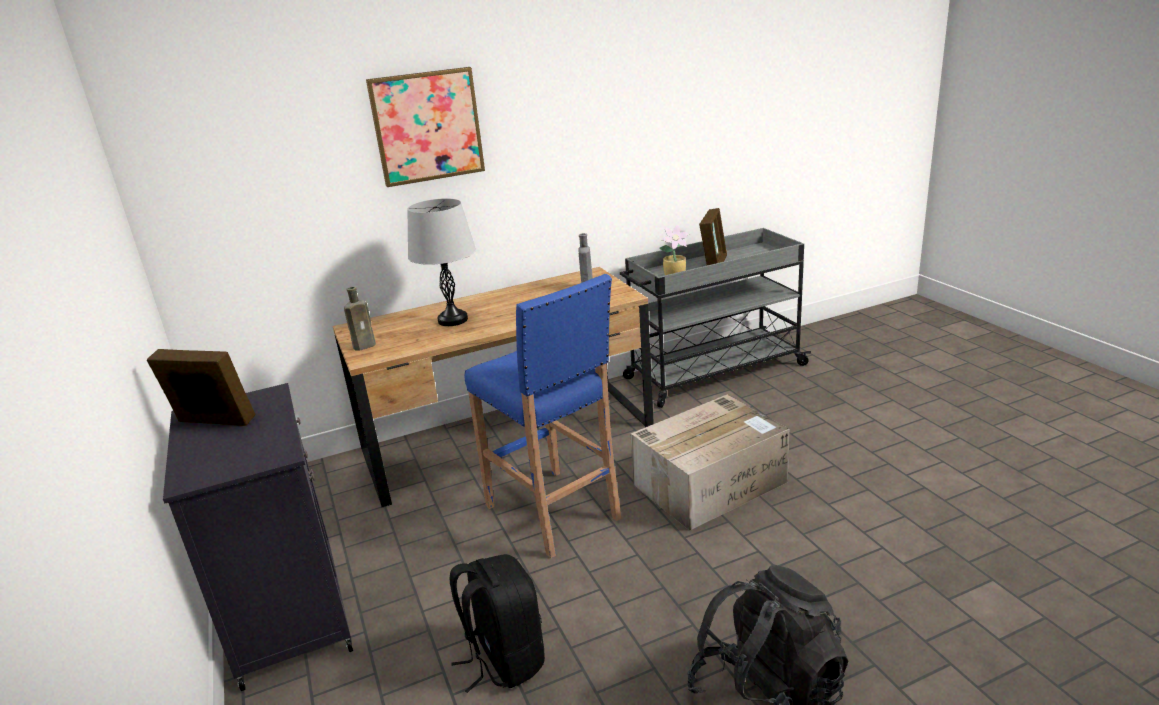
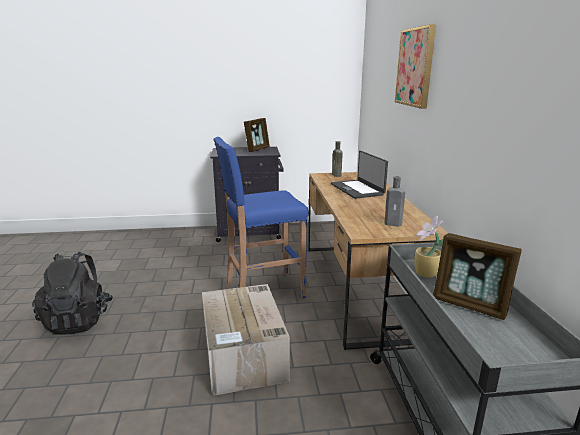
camera: 105 degrees right, 5 degrees down
grey table lamp [408,198,476,326] -> laptop [331,151,388,199]
black backpack [450,554,545,693] -> none

